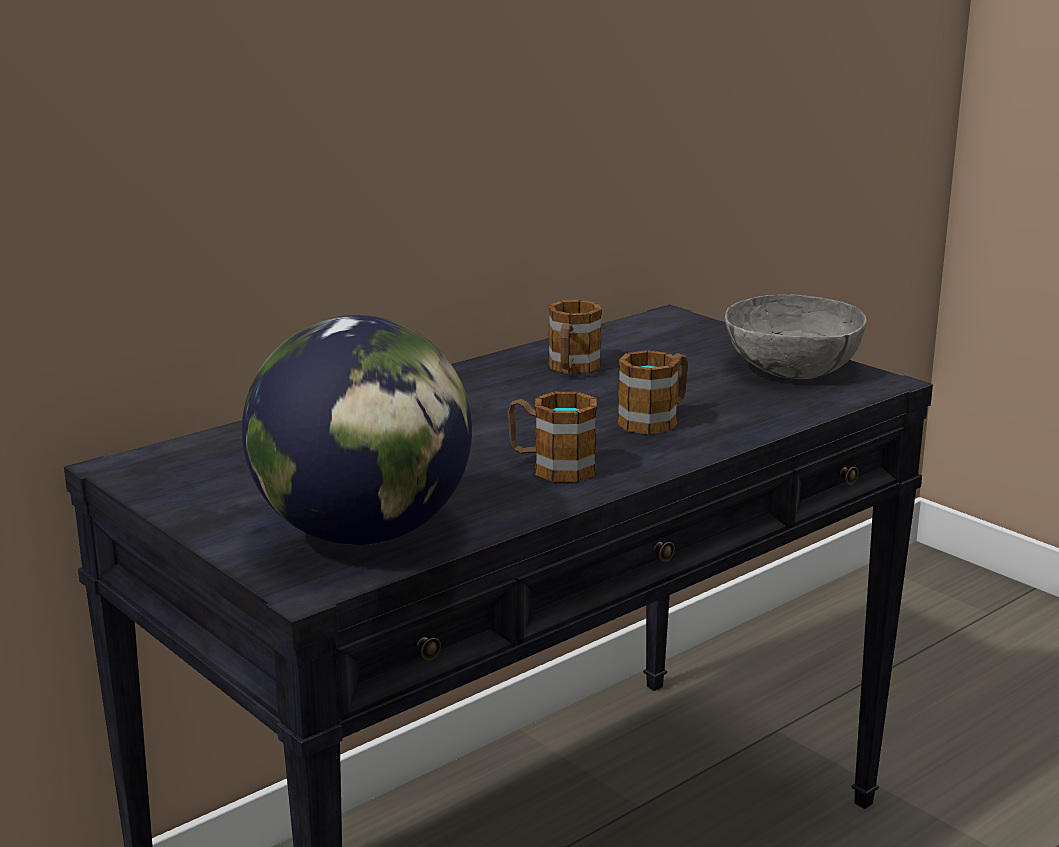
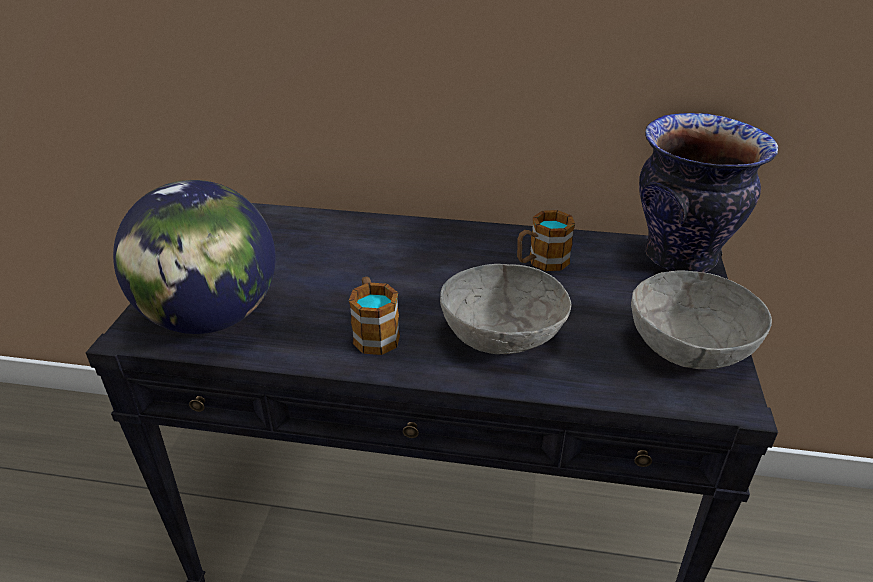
camera: 50 degrees right, 15 degrees up
mug [617,350,688,435] -> grey bowl [440,264,571,354]
none -> vase [639,113,778,272]

